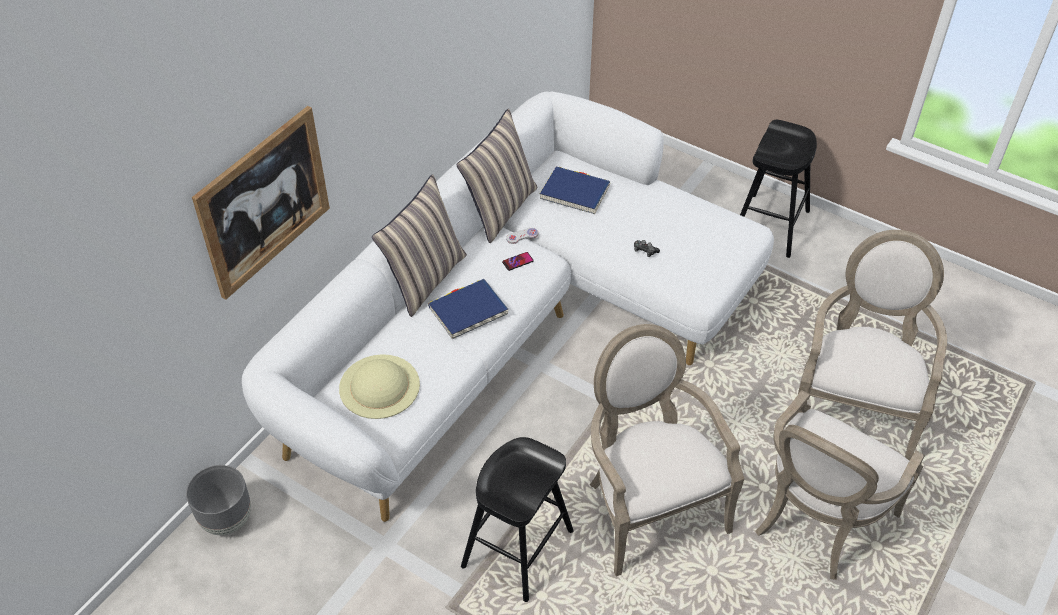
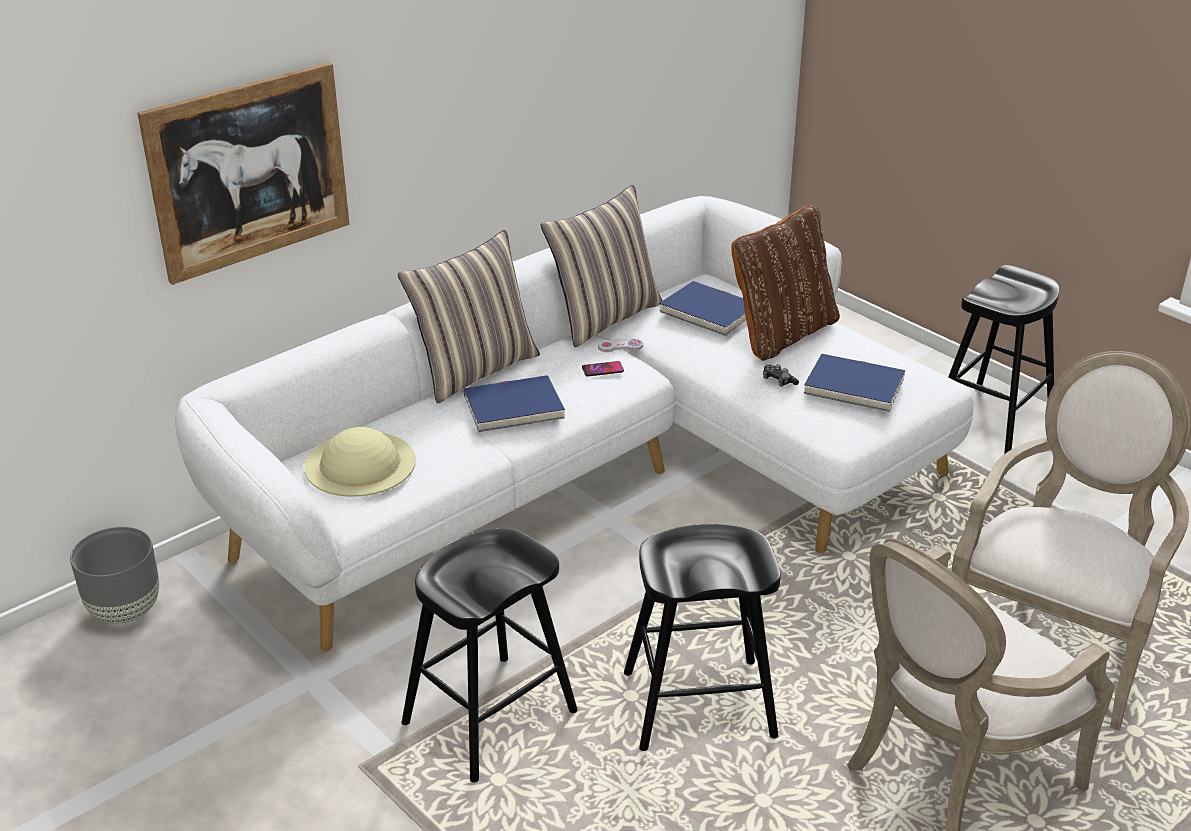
camera: 15 degrees right, 15 degrees down
armchair [590,324,744,576] -> black stool [624,524,781,751]
none -> brown pillow [731,204,840,361]
none -> blue book [804,354,905,412]

